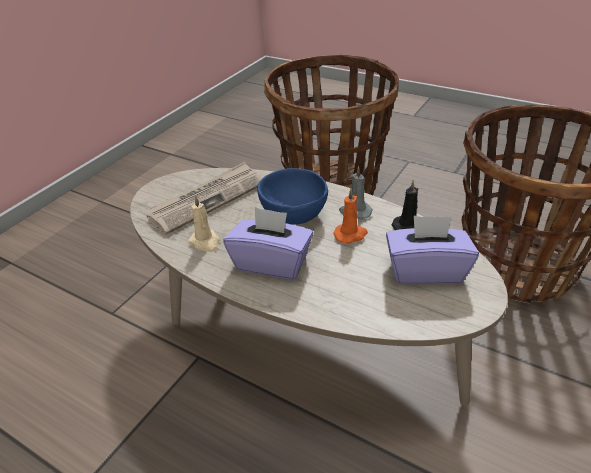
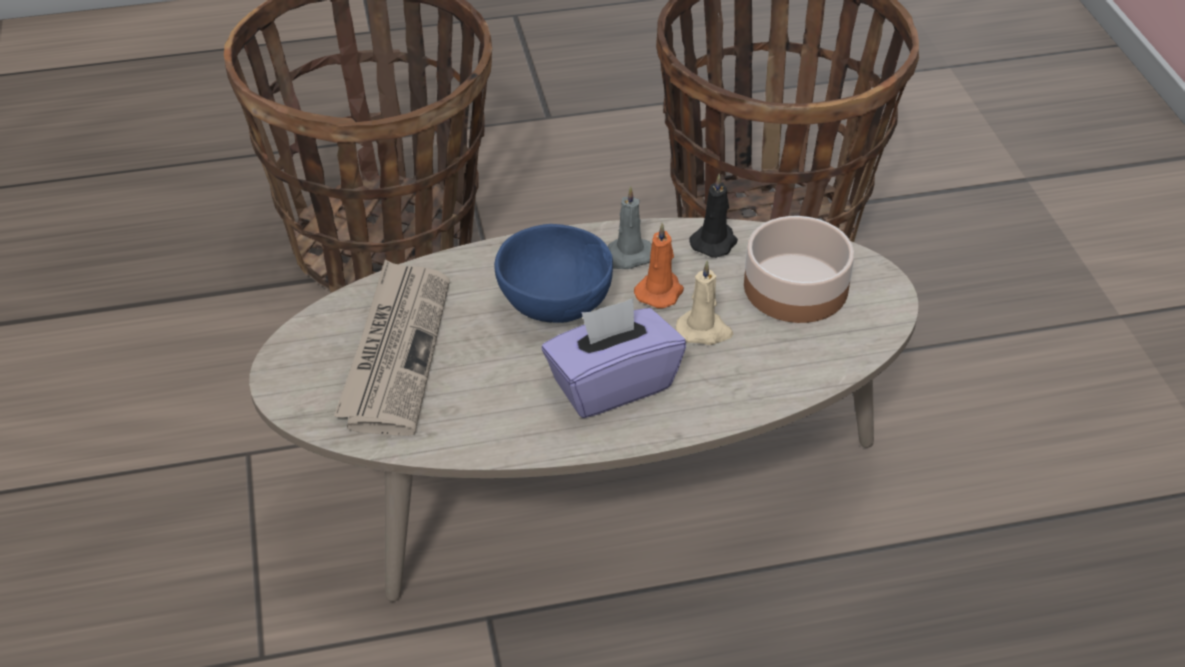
camera: 45 degrees left, 5 degrees up
beige candle [188,195,220,252] -> beige candle moved to [676,260,733,345]
purple tissue box [386,216,479,285] -> bowl [744,216,854,323]

